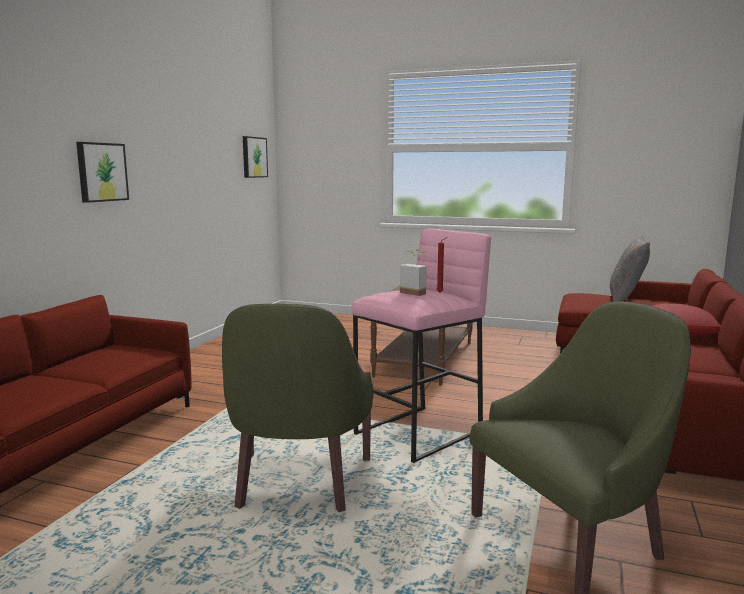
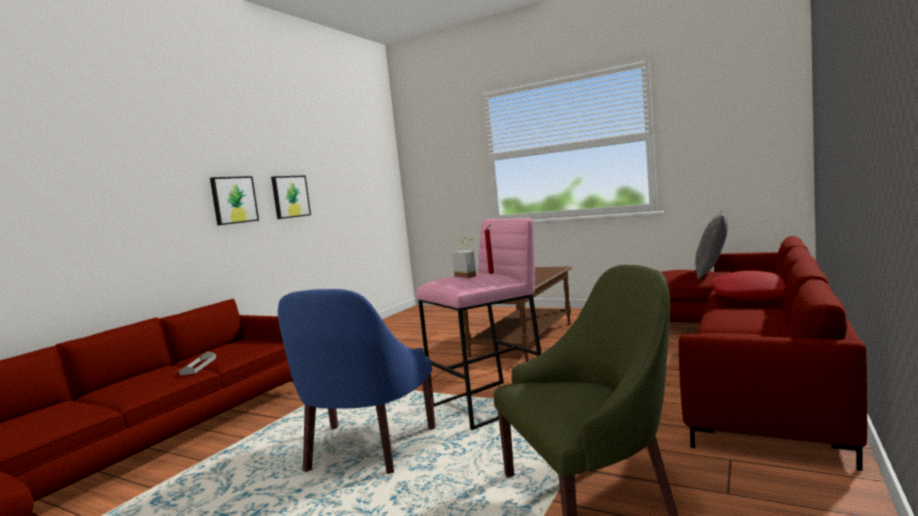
camera: 10 degrees right, 5 degrees down
green armchair [222,304,373,512] -> blue armchair [278,289,435,474]
picture [243,136,268,178] -> picture moved to [271,175,311,219]
none -> grey tray [179,351,216,375]

